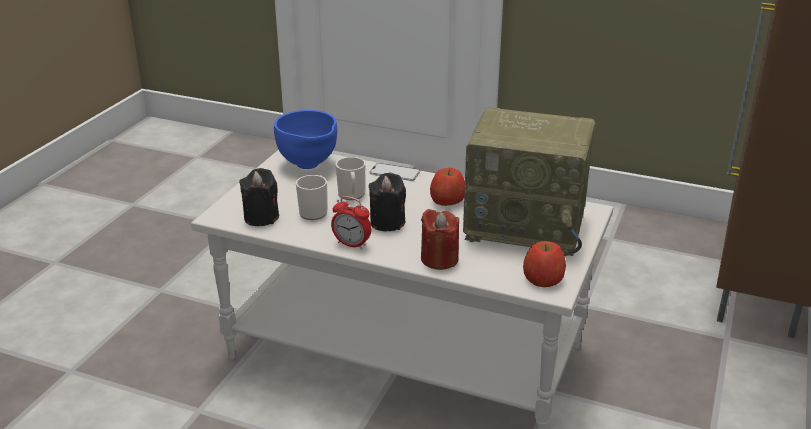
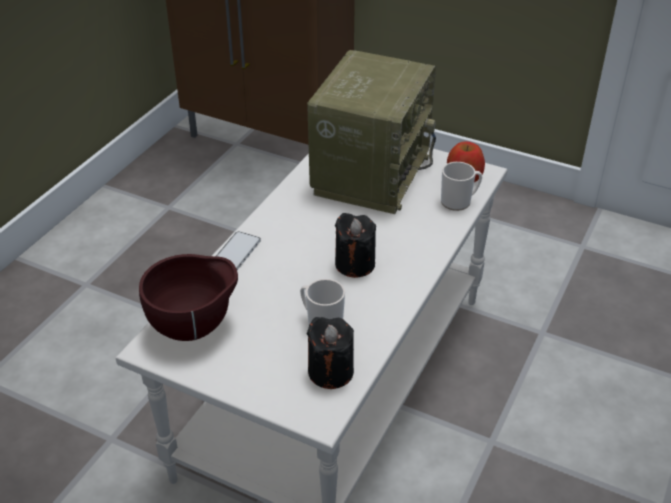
camera: 85 degrees left, 10 degrees up
blue bowl [274,110,337,169] -> brown bowl [139,254,238,341]
alarm clock [331,196,371,250] -> none
mug [336,157,365,200] -> mug moved to [441,162,482,211]
red candle [421,209,459,270] -> none
apple [430,168,466,206] -> none

